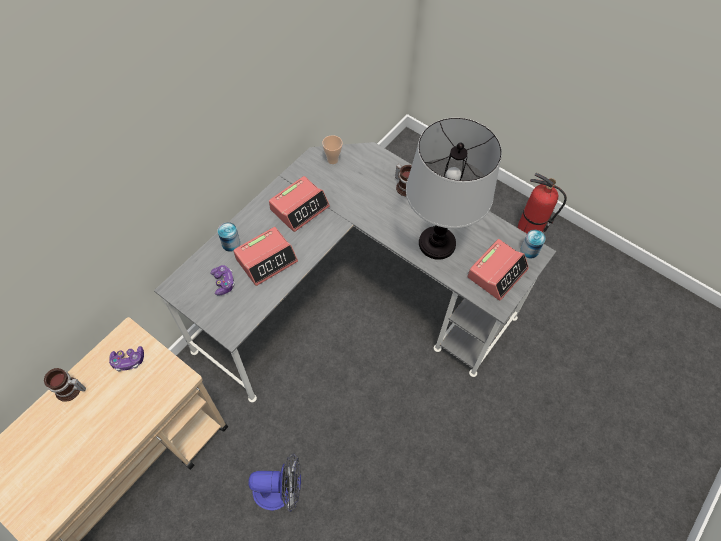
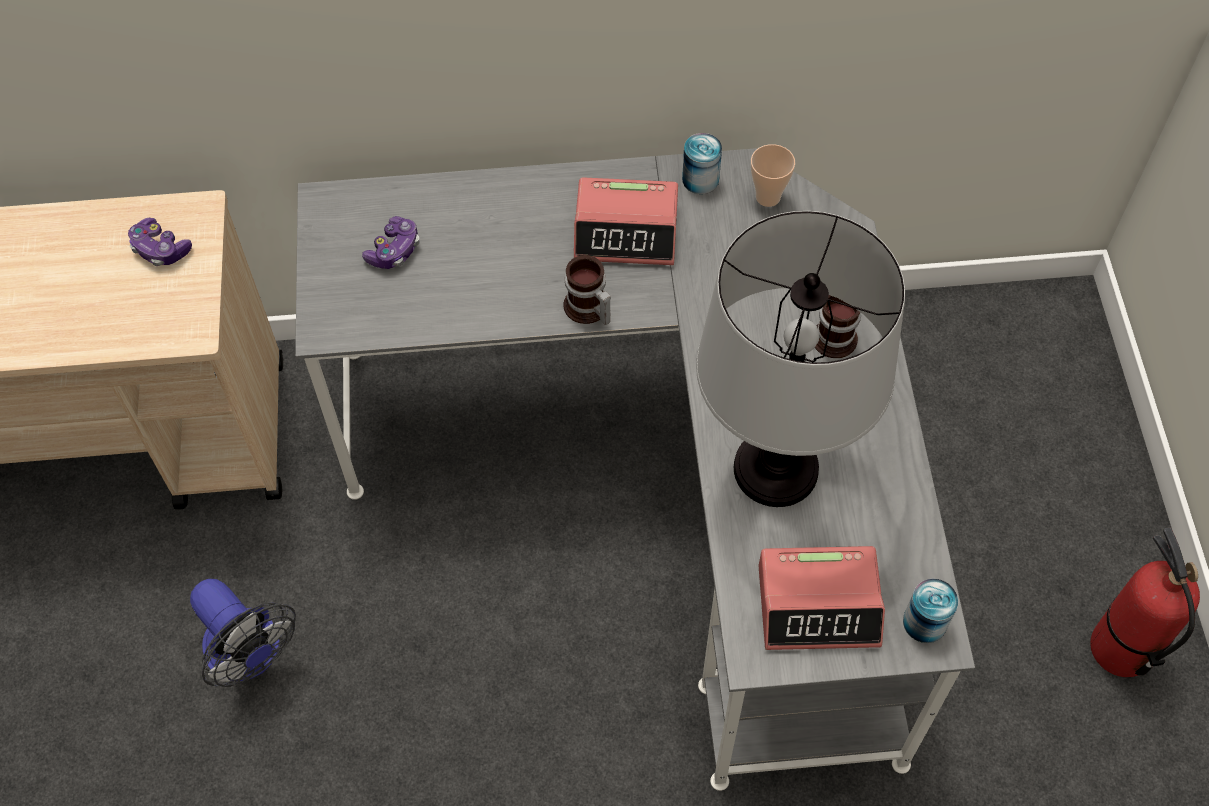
camera: 50 degrees right, 0 degrees up
mug [44,368,86,402] -> mug moved to [564,255,611,325]
can [218,222,240,252] -> can moved to [682,133,722,194]
alarm clock [233,227,298,286] -> none

